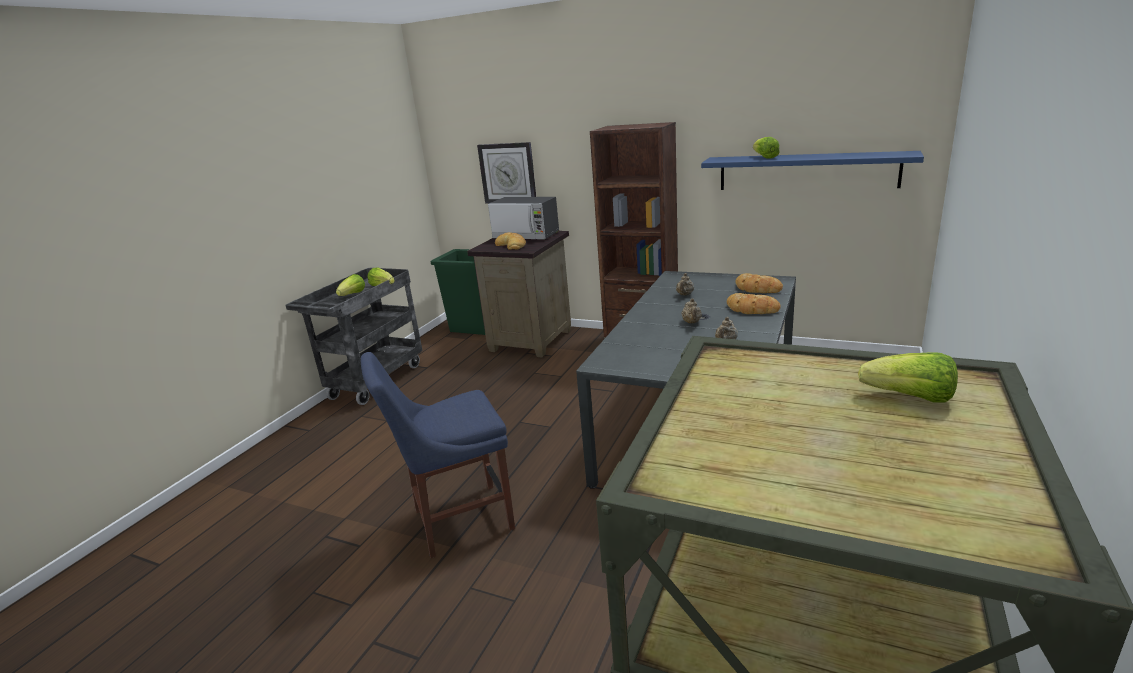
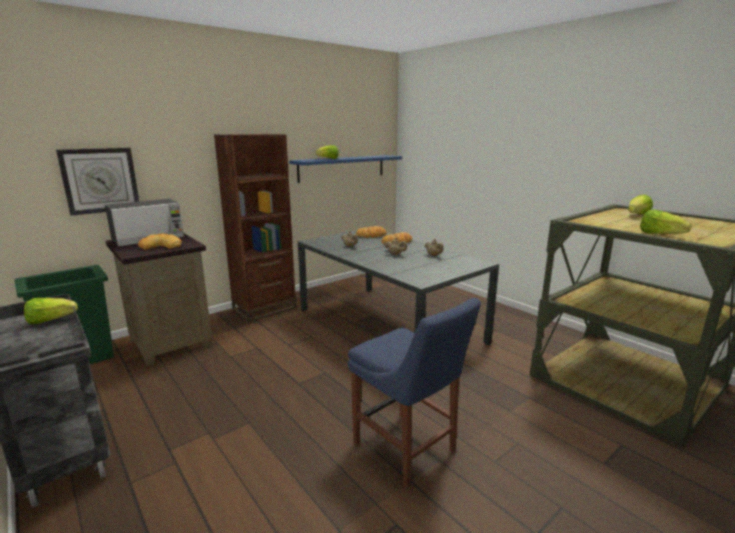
camera: 65 degrees left, 5 degrees down
lettuce [336,274,365,296] -> lettuce moved to [640,209,691,234]
blue chair [361,352,515,558] -> blue chair turned 45 degrees counterclockwise [348,298,481,487]

